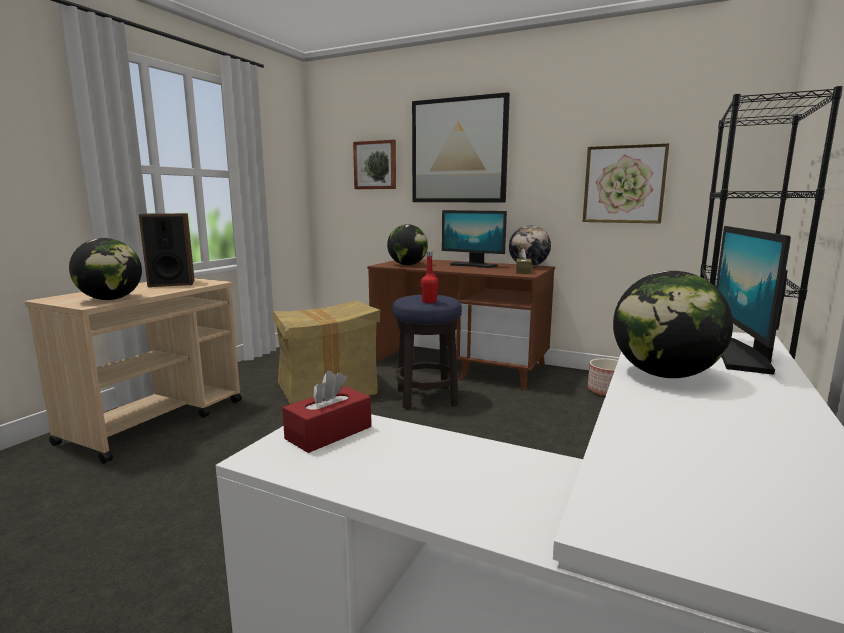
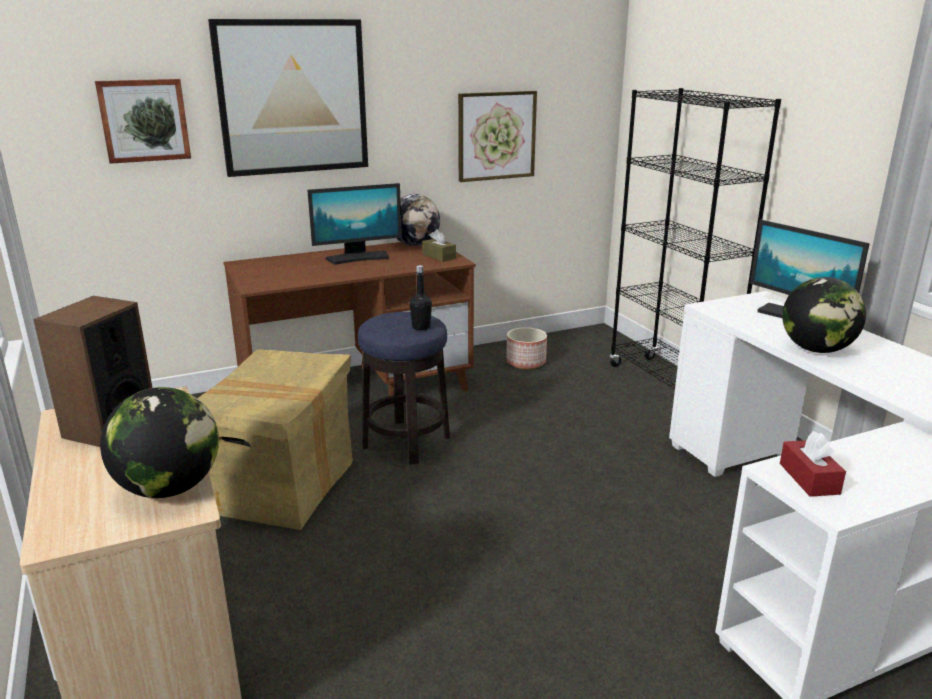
camera: 50 degrees left, 10 degrees up
globe [387,224,428,265] -> none
red bottle [421,251,438,303] -> black bottle [410,265,432,330]

